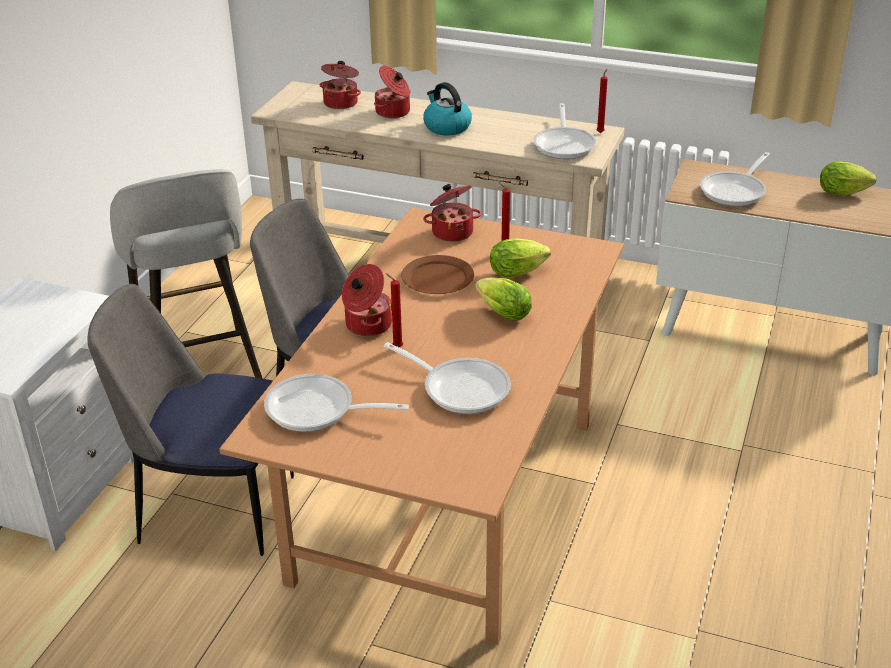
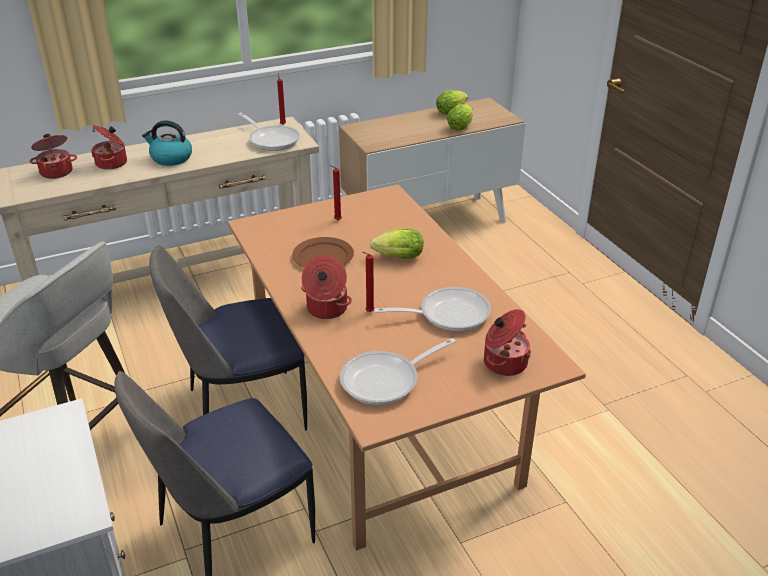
camera: 45 degrees left, 0 degrees up
cooking pot [423,184,482,242] -> cooking pot moved to [484,309,531,376]
lettuce [490,238,551,278] -> lettuce moved to [446,104,472,130]
frying pan [700,152,770,206] -> none

